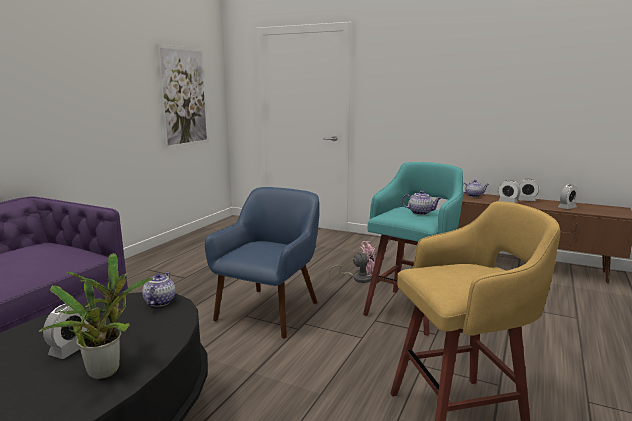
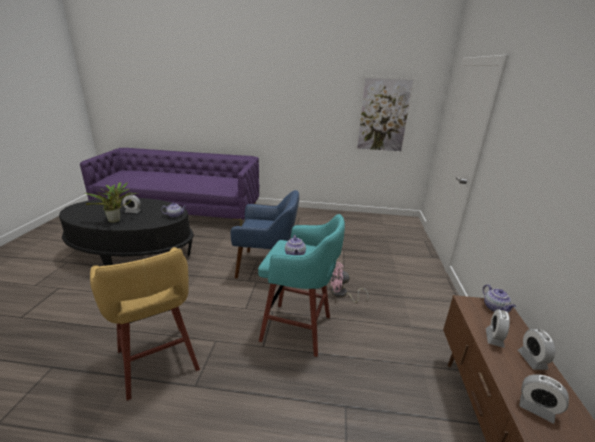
camera: 70 degrees right, 10 degrees up
pink fan [329,241,375,283] -> pink fan turned 120 degrees clockwise [331,263,368,303]

